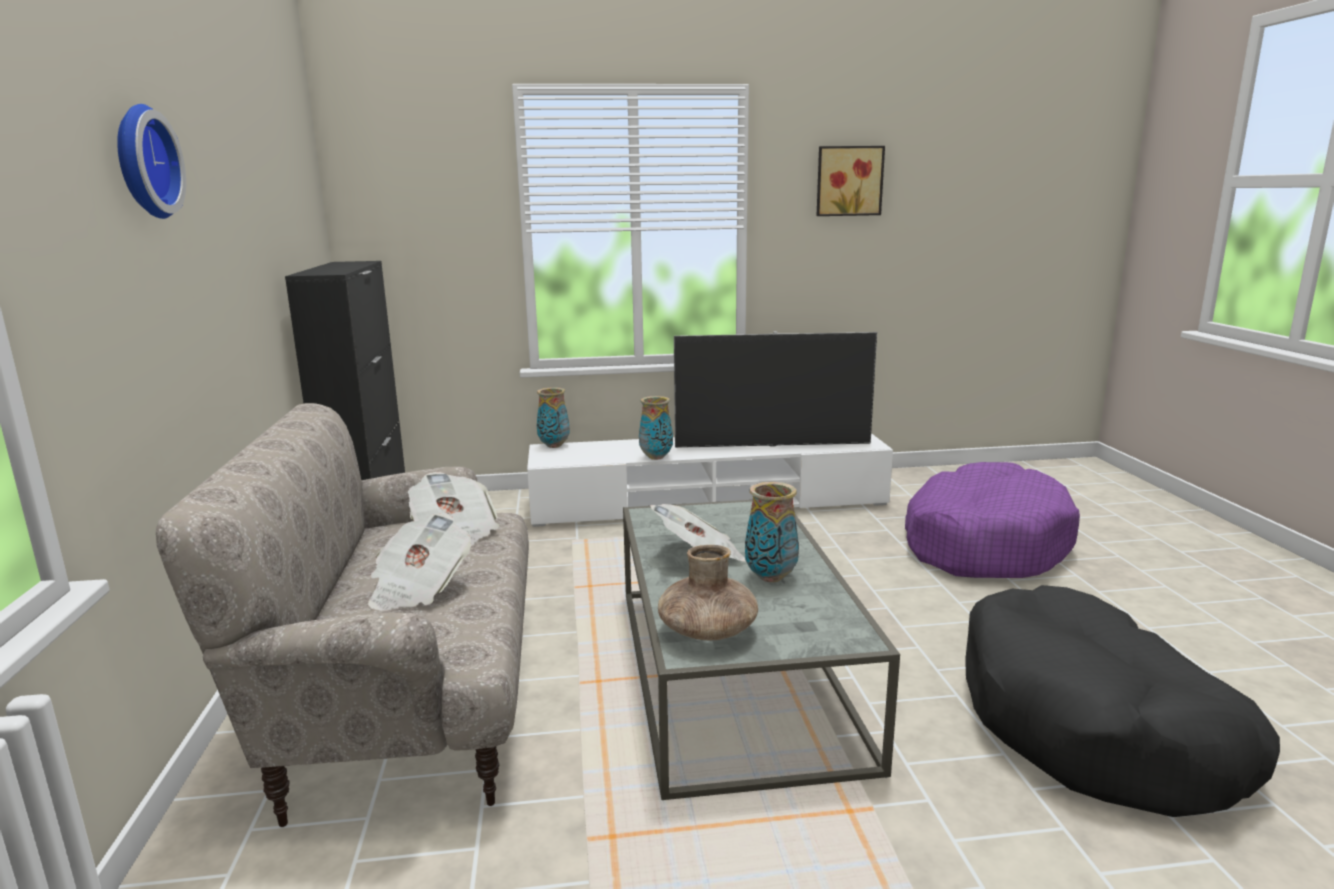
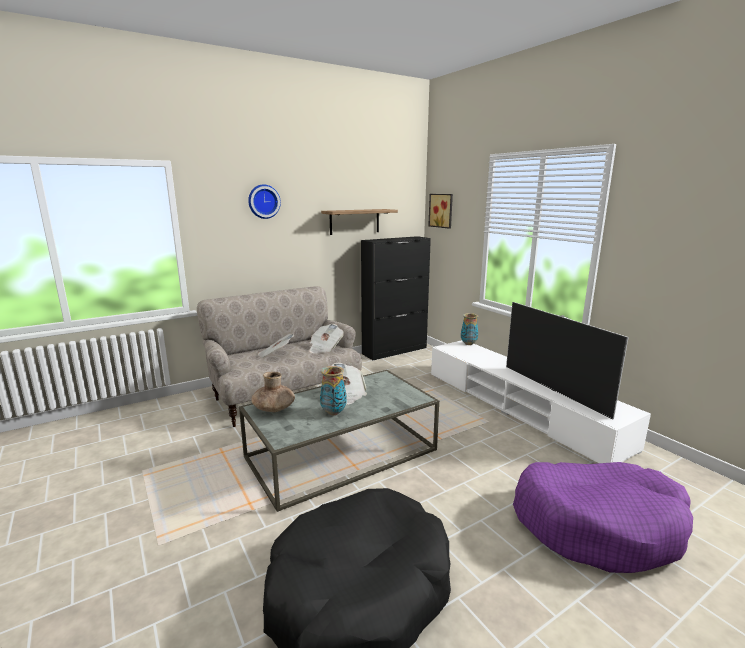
camera: 65 degrees right, 0 degrees up
vase [639,396,673,460] -> none
picture [817,146,885,216] -> picture moved to [428,194,453,229]
none -> shelf [321,209,398,235]

